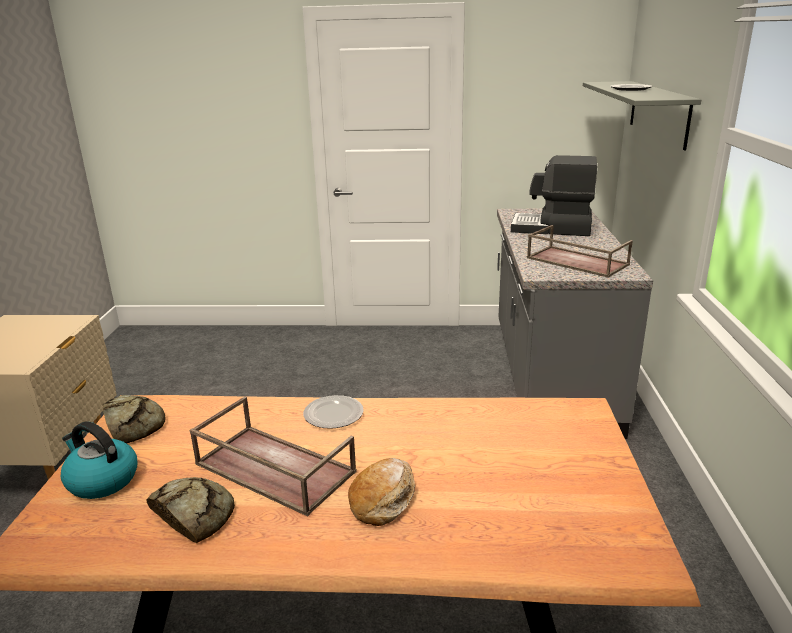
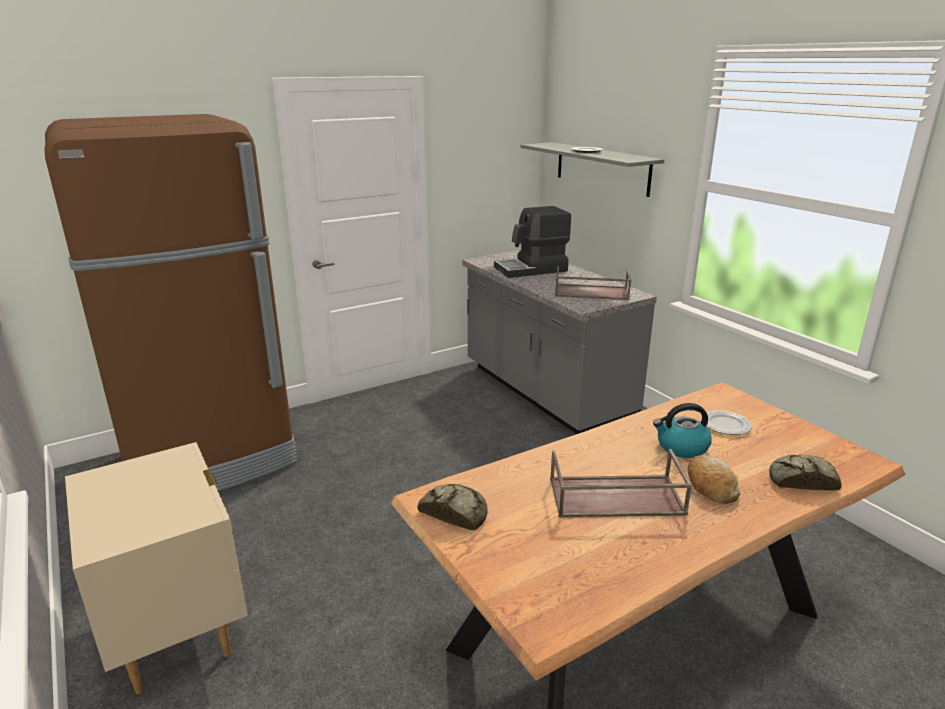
camera: 35 degrees left, 0 degrees up
kettle [61,421,138,499] -> kettle moved to [653,403,712,458]
bread [147,477,235,543] -> bread moved to [769,455,842,491]
plate [303,395,364,429] -> plate moved to [701,410,752,435]
none -> brown fridge [44,114,298,491]

